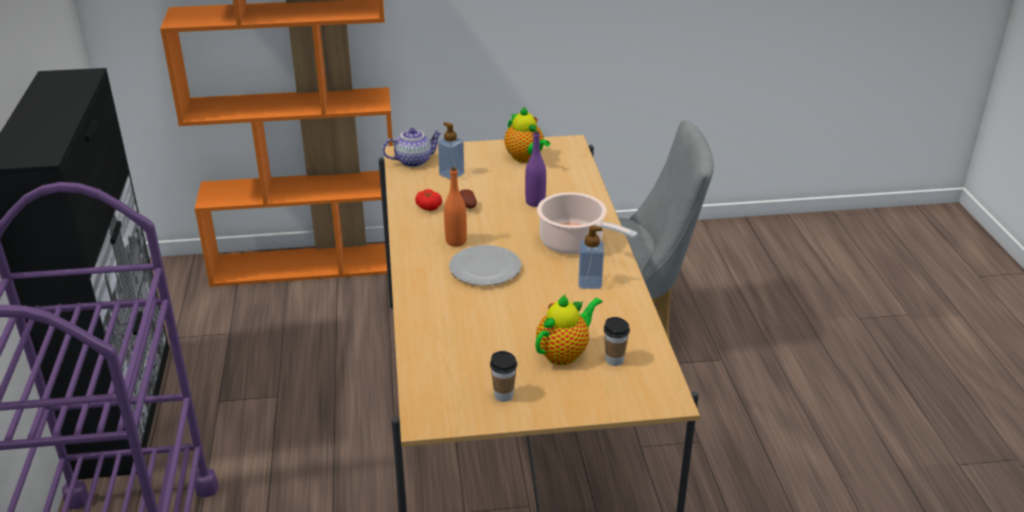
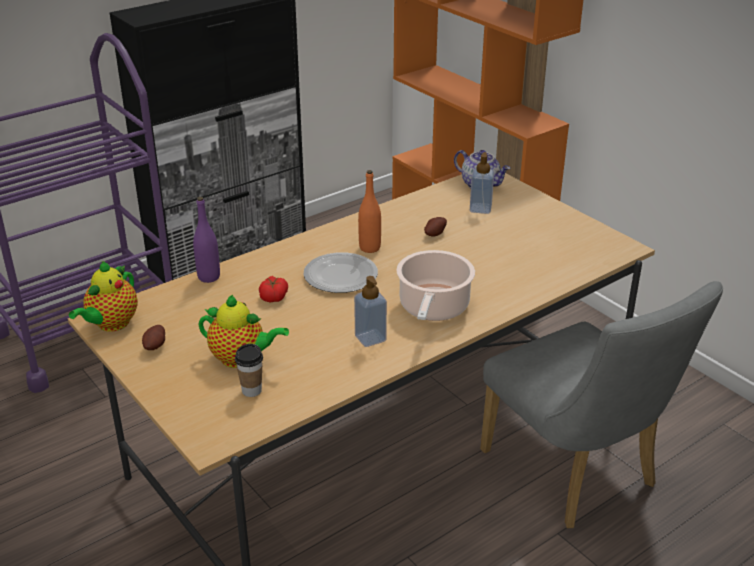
camera: 60 degrees right, 0 degrees up
tomato [415,189,442,211] -> tomato moved to [259,276,288,302]
cup [490,351,517,402] -> potato [142,325,165,350]
teapot [504,107,550,163] -> teapot moved to [69,261,138,332]
purple bottle [525,130,546,207] -> purple bottle moved to [193,197,220,283]

